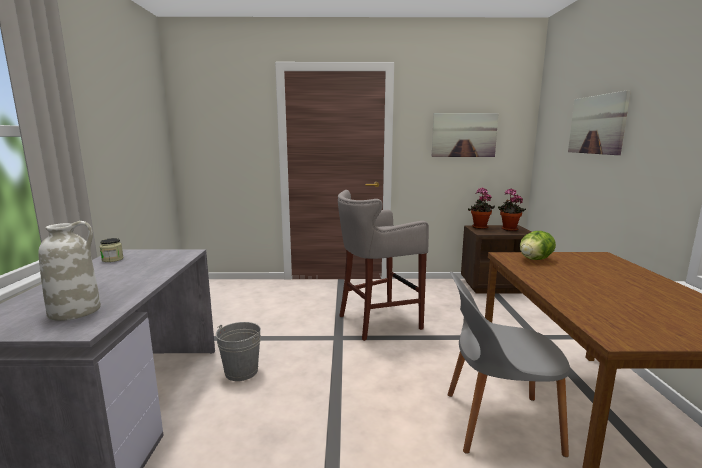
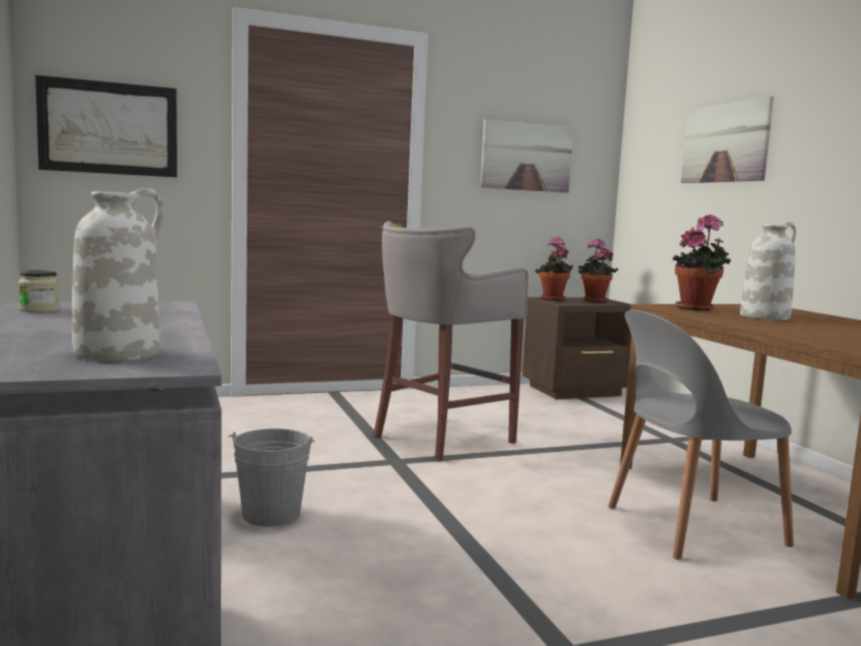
camera: 20 degrees left, 5 degrees down
lettuce [520,231,556,260] -> potted plant [672,214,731,311]
none -> picture [35,75,177,177]
none -> white vase [740,222,796,320]

